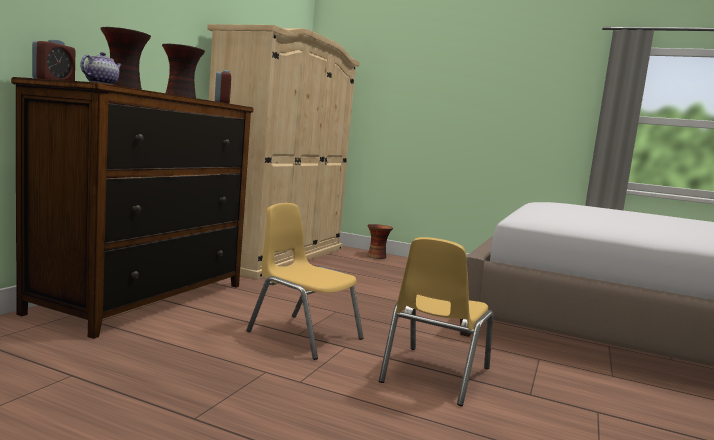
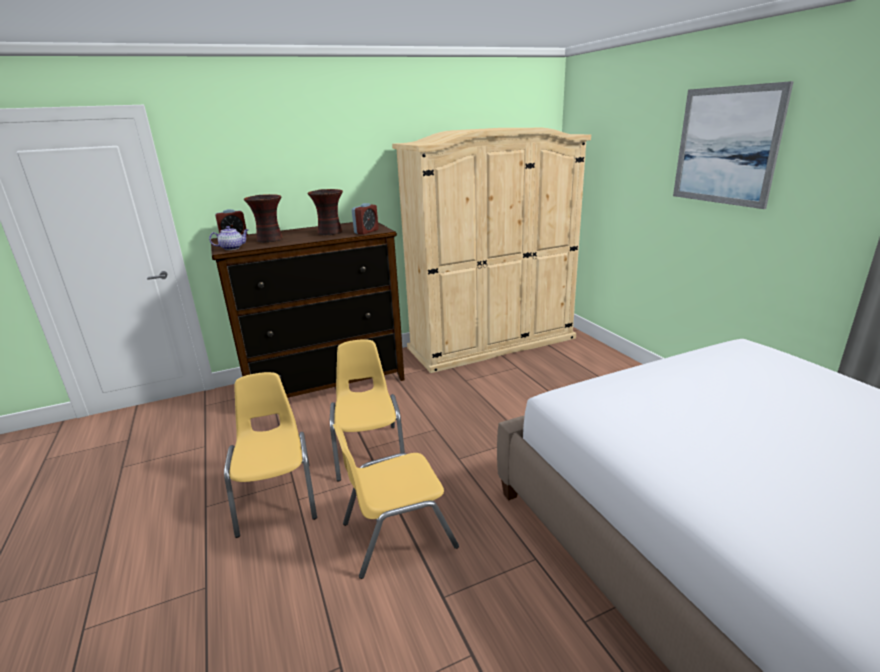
camera: 45 degrees right, 15 degrees up
vase [367,224,393,259] -> none
none -> yellow chair [224,372,317,538]
none -> picture [673,81,794,209]

